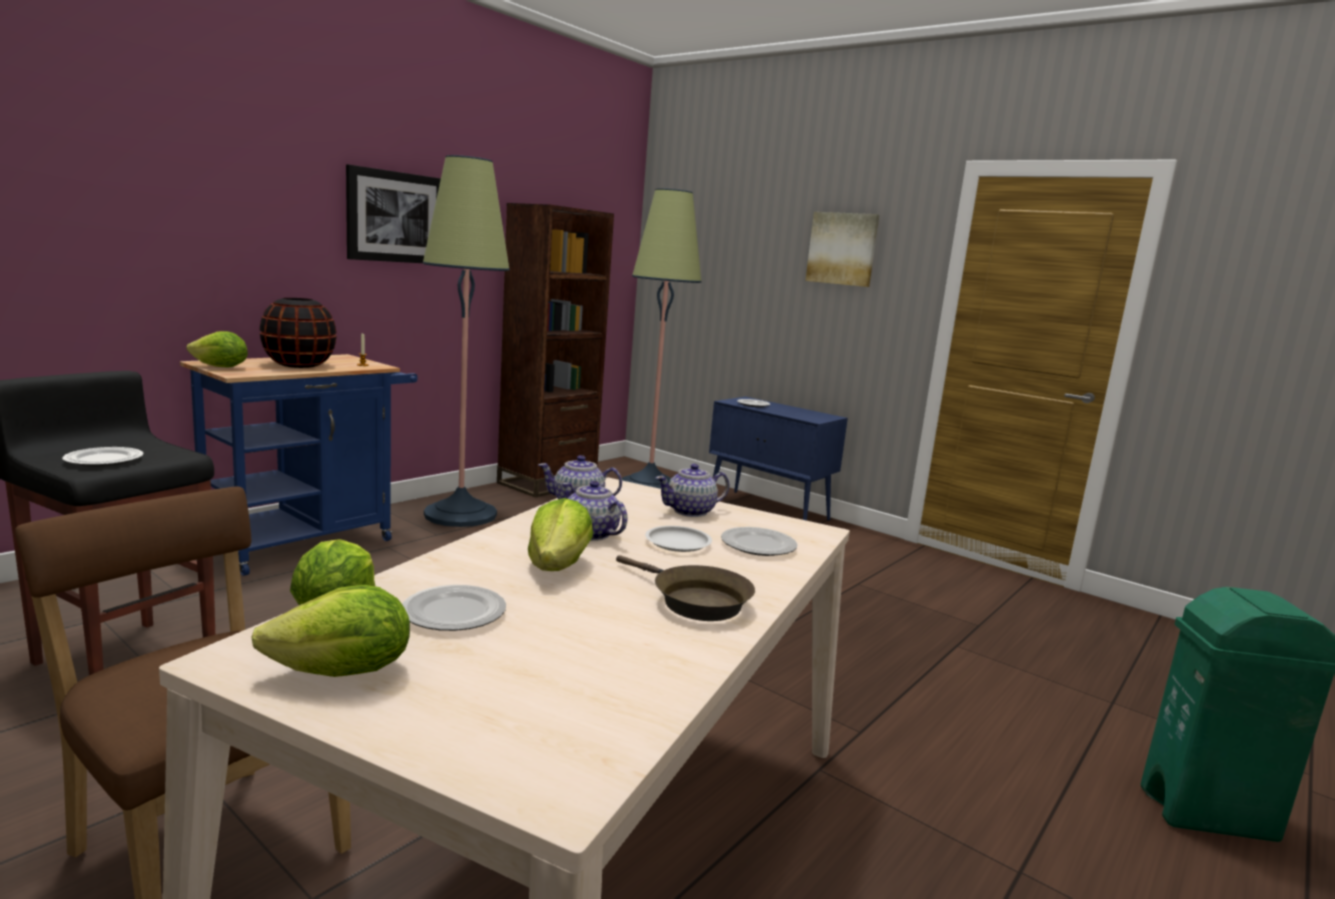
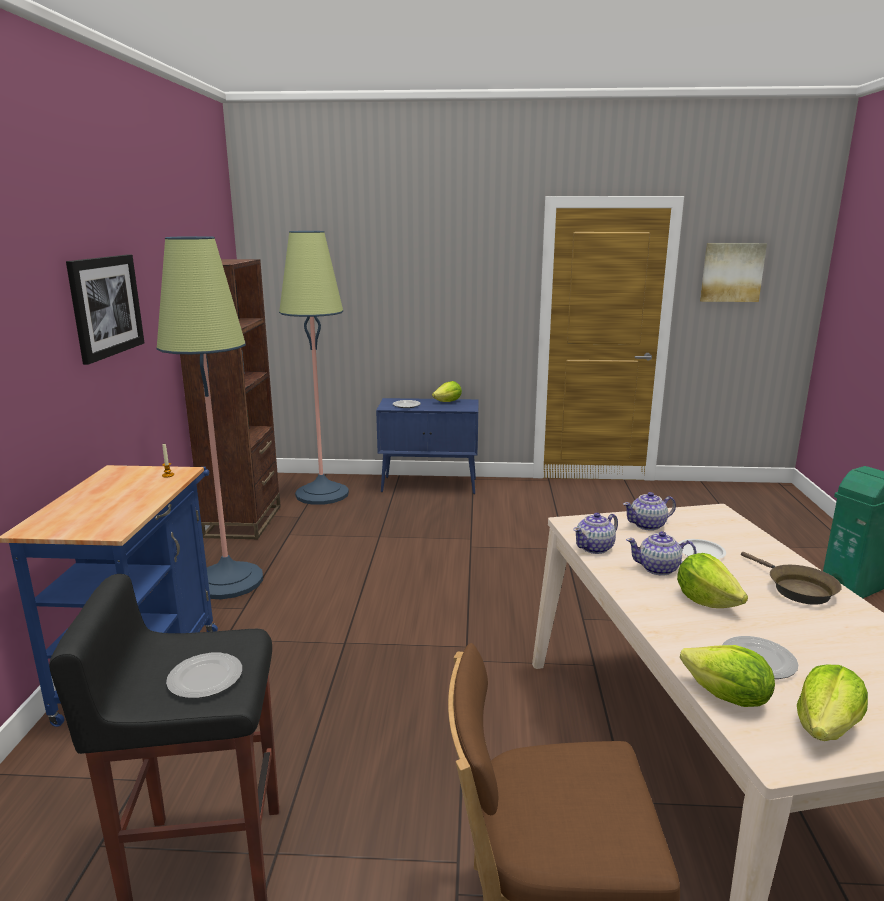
camera: 35 degrees left, 5 degrees up
lettuce [186,331,248,367] -> lettuce moved to [432,381,462,402]
black vase [259,298,337,368] -> none
brown frying pan [616,555,755,621] -> brown frying pan turned 60 degrees clockwise [741,552,842,605]
teapot [656,464,729,517] -> teapot turned 45 degrees clockwise [623,492,676,531]
plate [721,527,798,556] -> none
picture [805,212,879,287] -> picture moved to [700,243,767,302]

